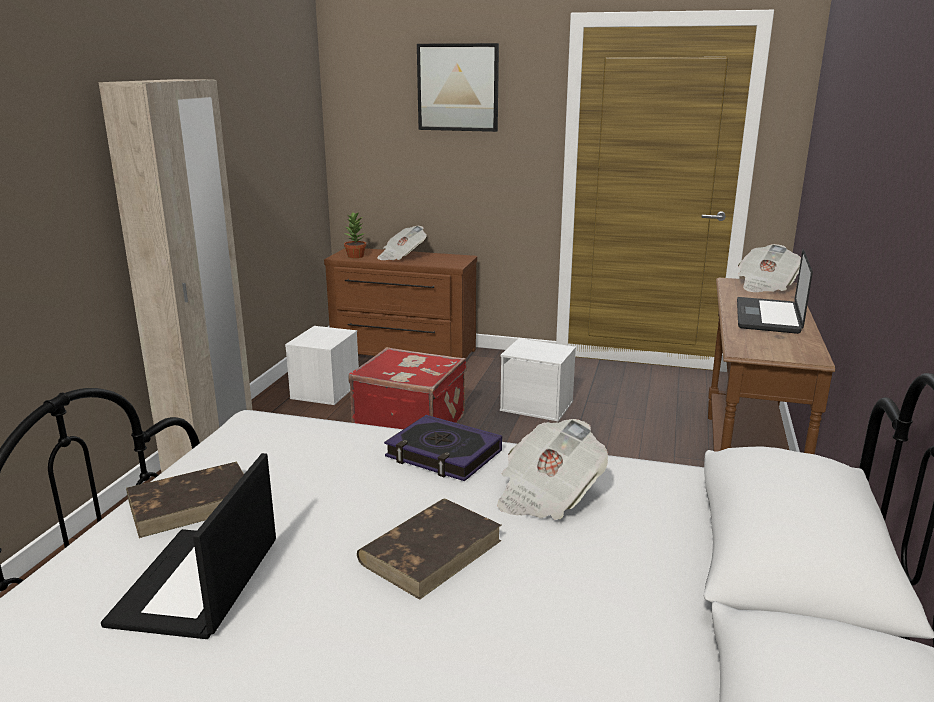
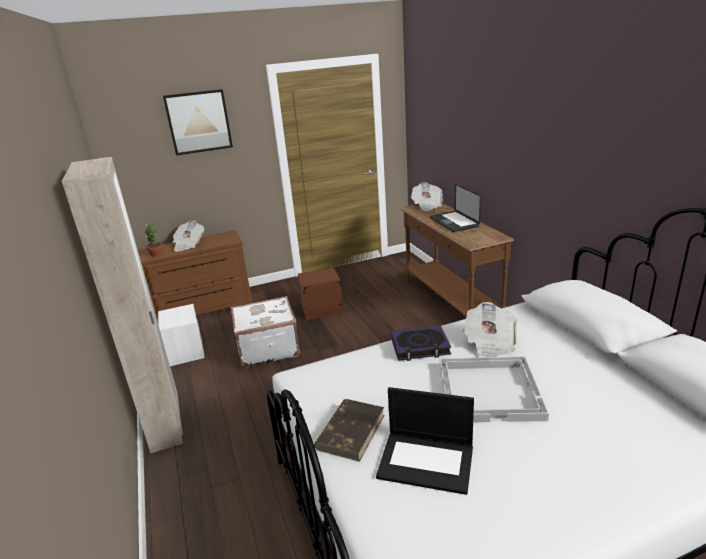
camera: 35 degrees left, 5 degrees up
laptop [101,453,276,639] -> laptop turned 45 degrees counterclockwise [376,387,474,495]
red suitcase [348,347,467,429] -> white suitcase [230,296,300,368]
brown book [357,499,502,600] -> white tray [440,356,549,422]
white storage box [500,338,576,421] -> brown storage box [298,268,344,320]

